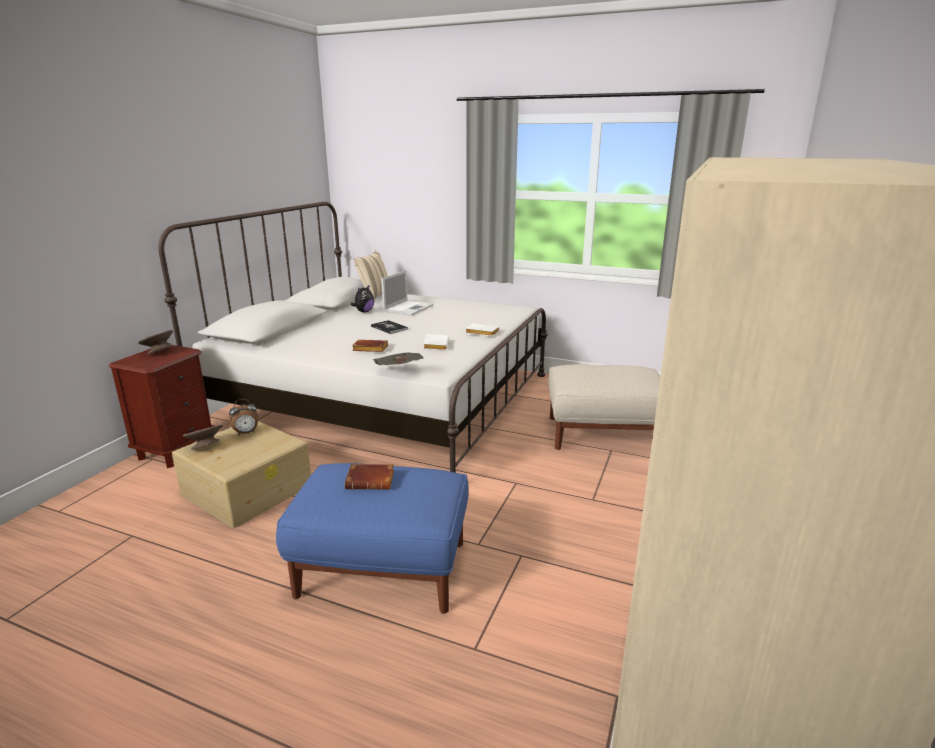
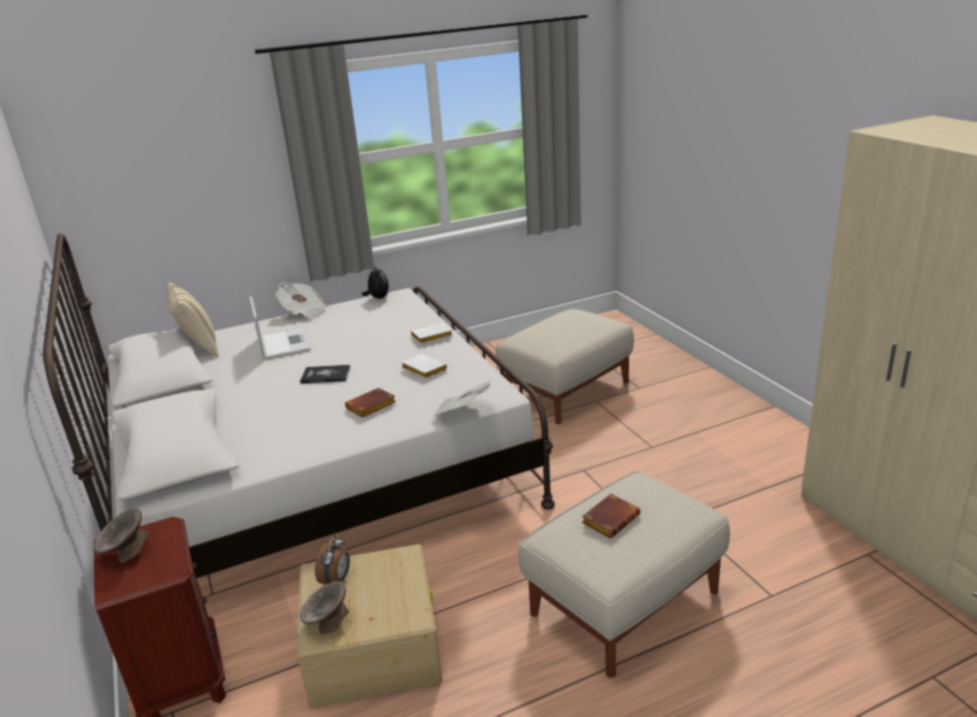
camera: 45 degrees left, 5 degrees up
blue ottoman [276,463,469,614] -> beige ottoman [518,471,730,677]
plush toy [351,284,374,312] -> plush toy moved to [362,265,389,299]
none -> newspaper [275,283,328,319]

